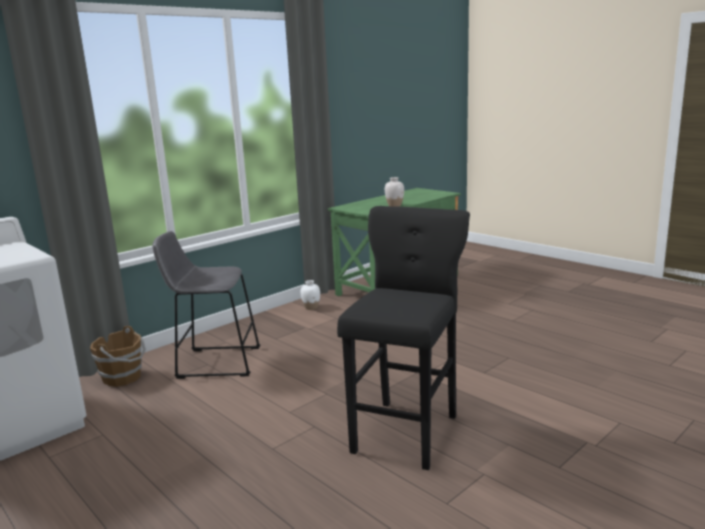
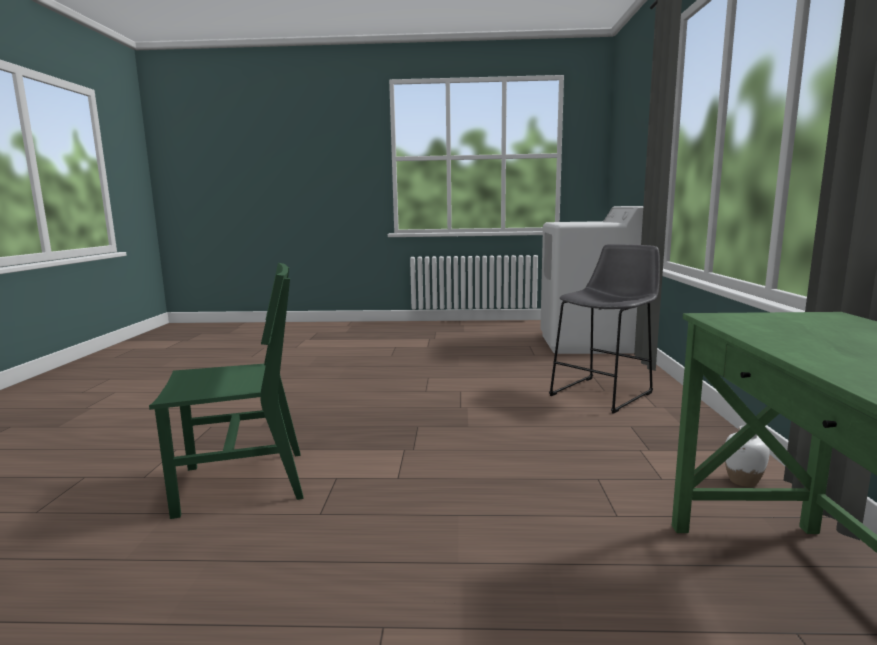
camera: 135 degrees right, 5 degrees down
brown bucket [90,326,146,387] -> none
black stool [337,206,470,470] -> none
white vase [385,177,404,207] -> none
none -> green chair [149,263,304,519]

